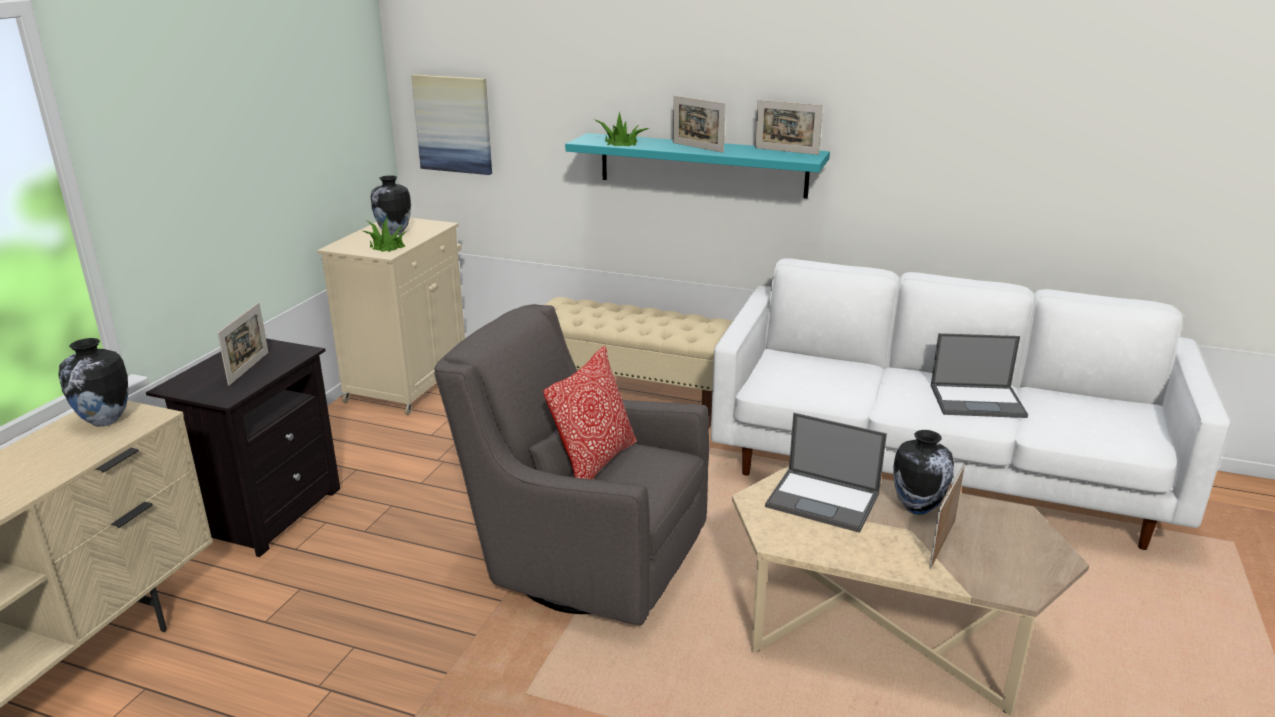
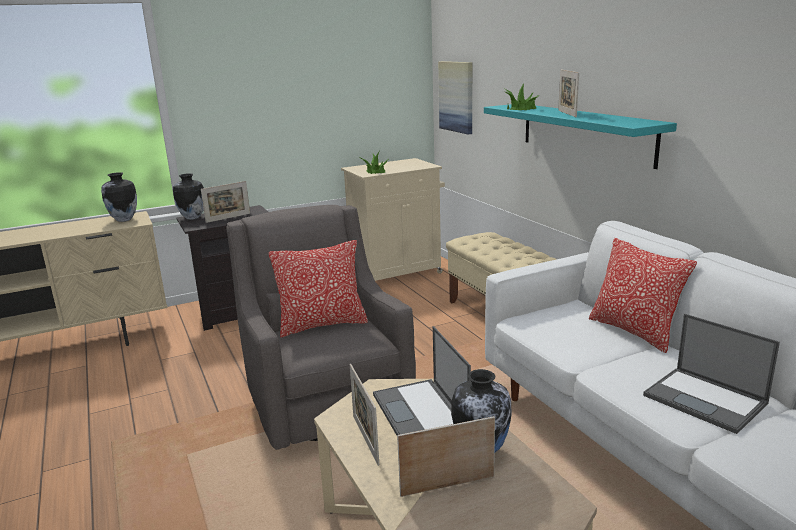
camera: 45 degrees right, 5 degrees down
vase [371,175,411,235] -> vase moved to [173,173,204,220]
picture frame [755,100,823,155] -> picture frame moved to [350,364,379,466]
none -> pillow [588,238,697,353]

